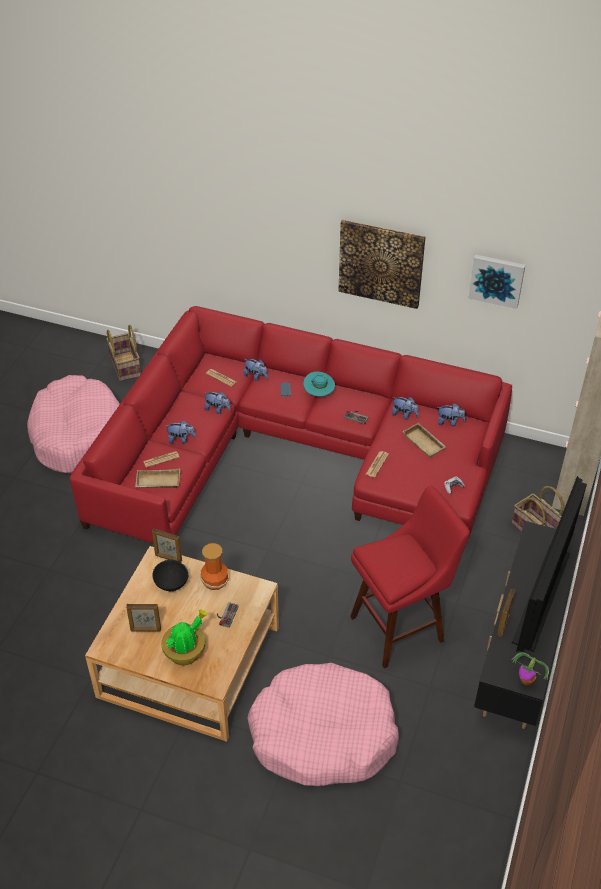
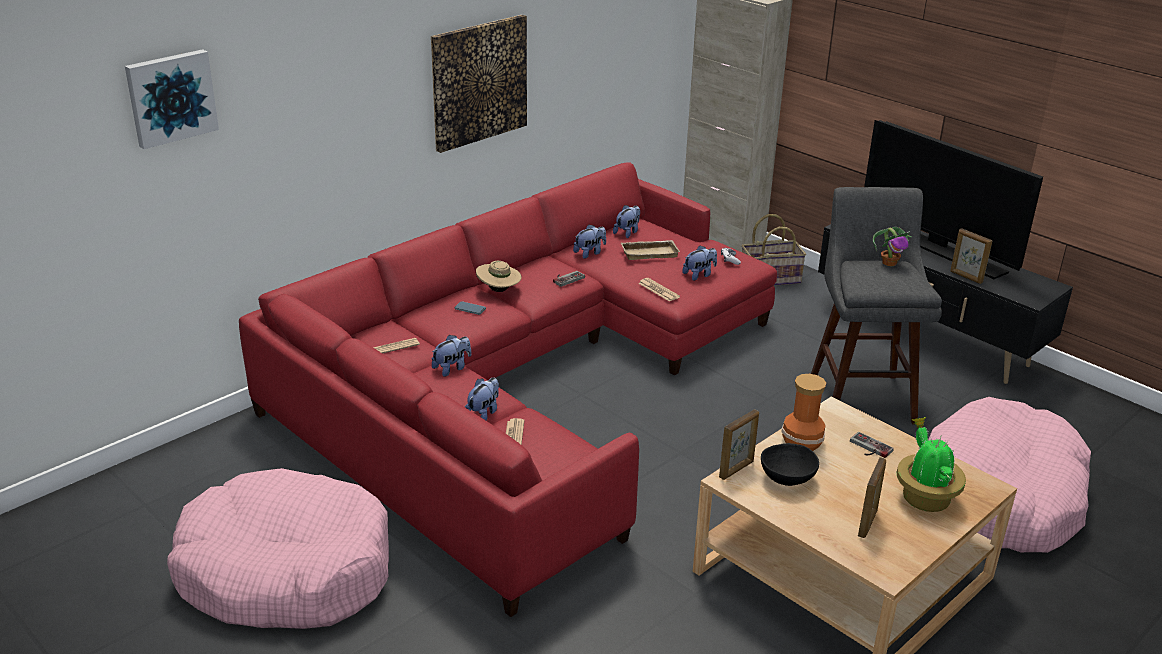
camera: 65 degrees left, 15 degrees down
basket [106,325,141,382] -> none
beige tray [135,469,180,488] -> none
plush toy [244,359,268,381] -> plush toy moved to [682,246,717,281]
turquoise hat [303,371,335,396] -> beige hat [476,261,522,292]
red stool [350,486,470,669] -> grey stool [811,187,942,425]
picture [468,255,525,309] -> picture moved to [125,49,219,149]
potted plant [511,652,549,685] -> potted plant moved to [873,227,911,266]

